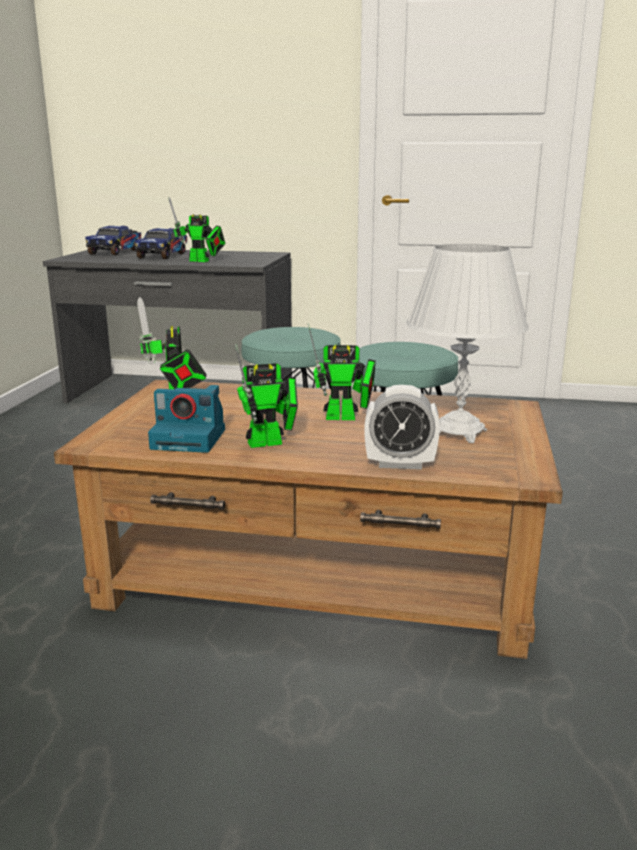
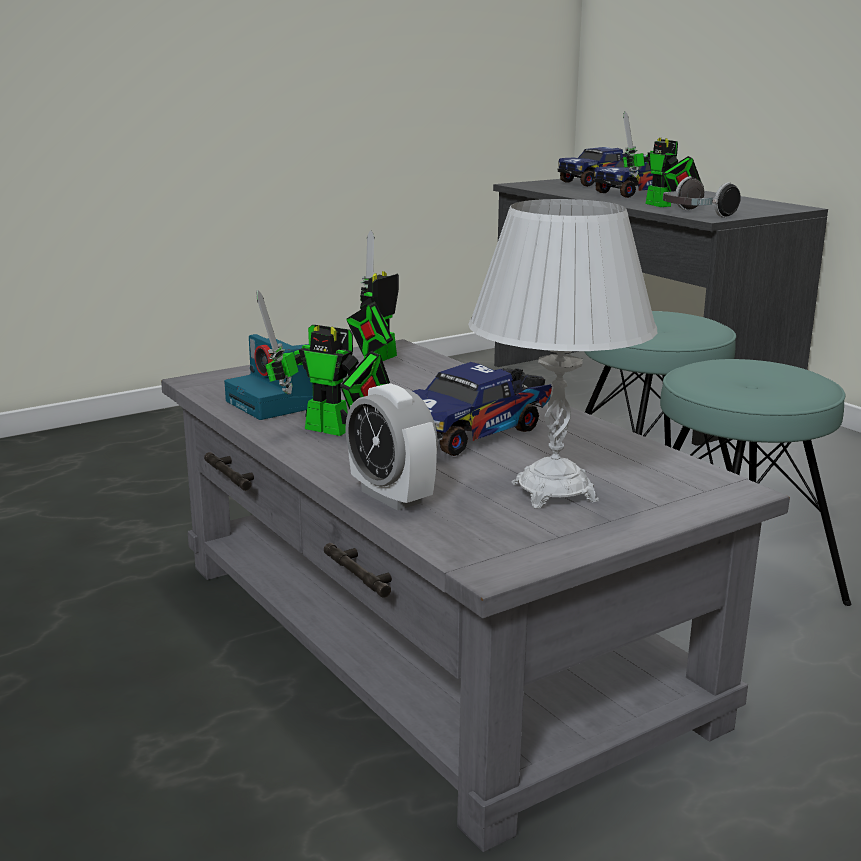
camera: 45 degrees right, 0 degrees up
brown coffee table [54,380,563,659] -> grey coffee table [161,339,790,852]
toy robot [308,323,376,420] -> toy truck [413,362,552,456]
none -> headphones [663,176,741,218]

